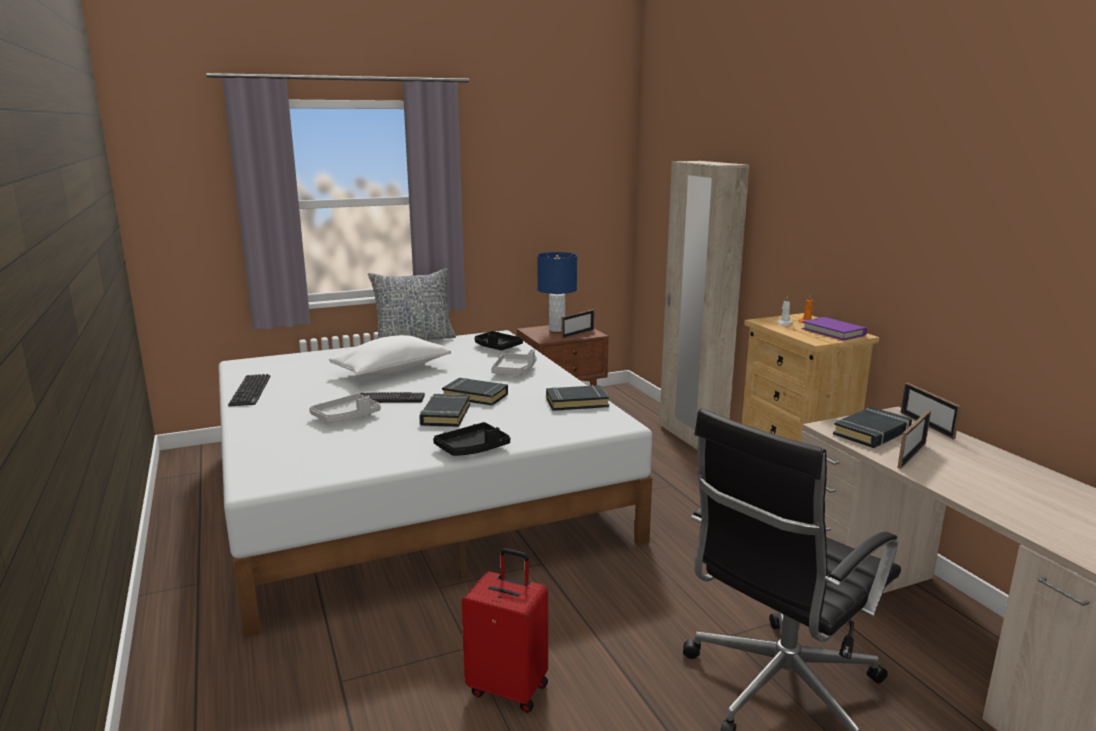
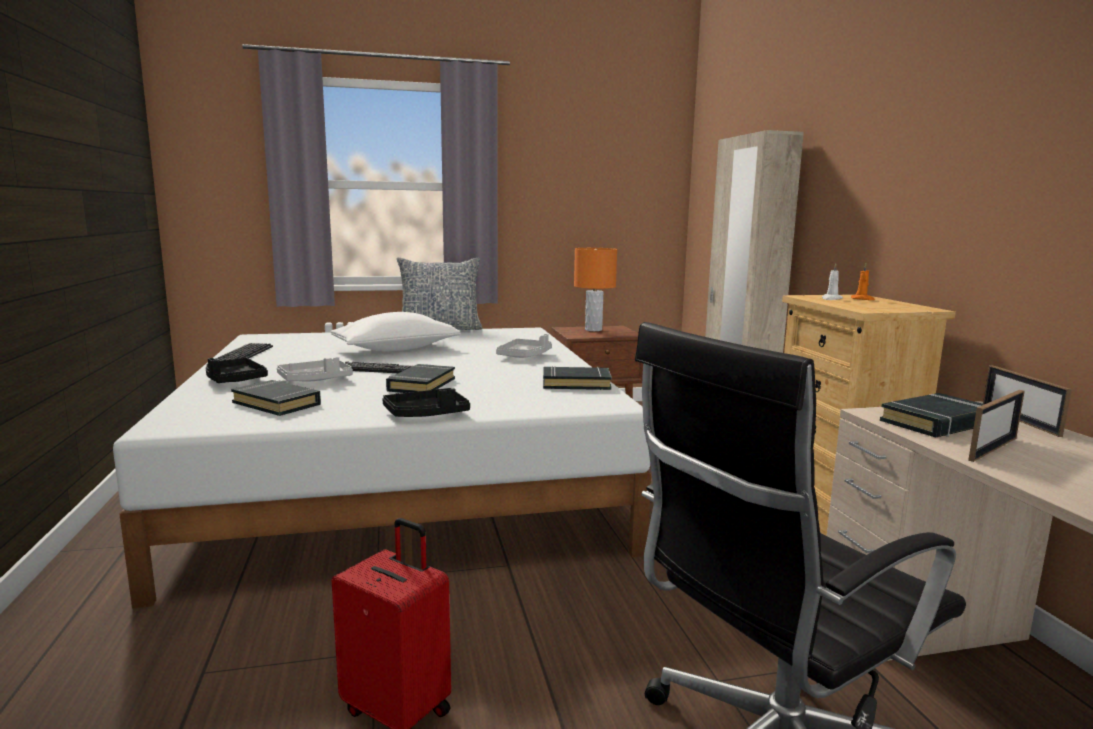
camera: 10 degrees right, 5 degrees down
black book [442,378,508,406] -> black book moved to [231,380,321,416]
black tray [475,331,523,350] -> black tray moved to [206,358,268,383]
blue table lamp [537,252,577,332] -> orange table lamp [574,248,617,331]
picture frame [561,310,594,339] -> none
purple book [802,317,867,341] -> none

